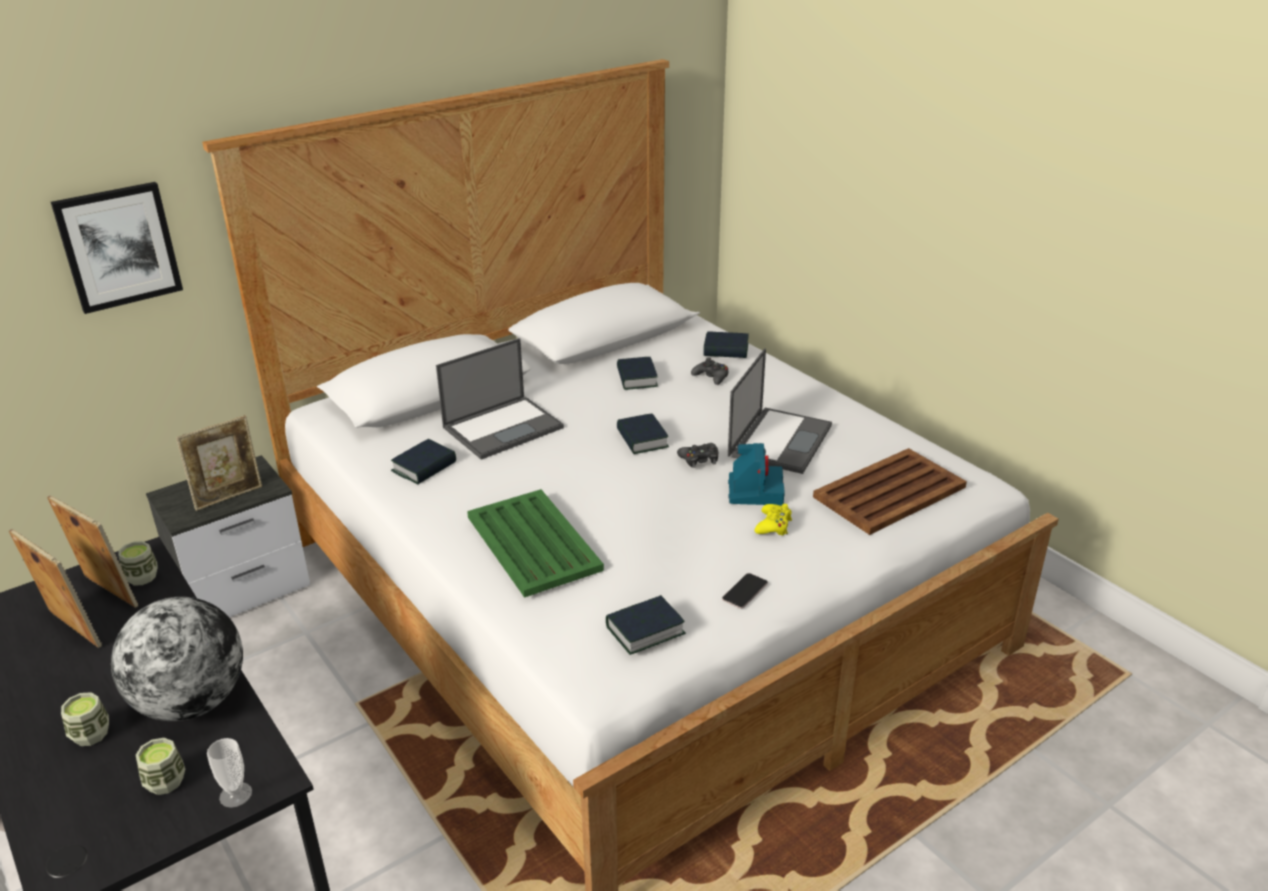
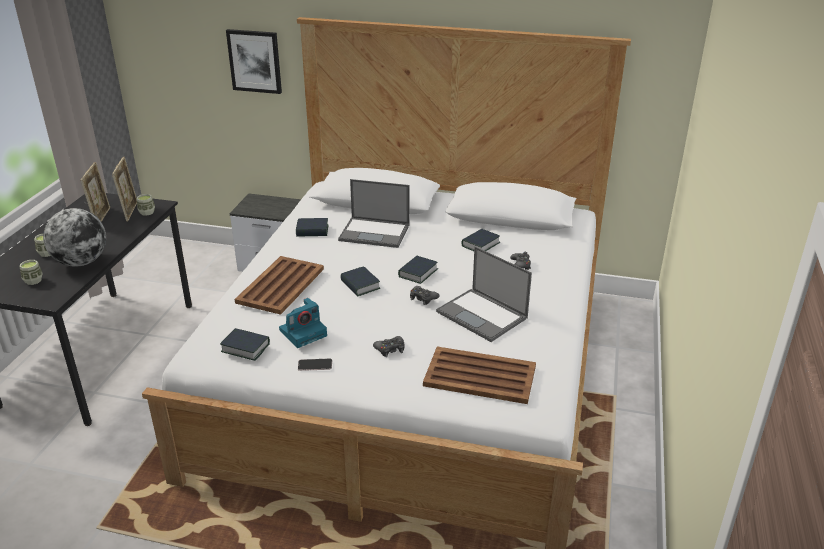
camera: 50 degrees right, 0 degrees up
picture frame [176,415,262,511] -> none
cup [207,738,252,808] -> none
green tray [467,489,604,598] -> brown tray [235,256,324,315]
book [703,332,749,358] -> book moved to [340,266,380,296]
laptop [728,349,832,474] -> laptop turned 60 degrees clockwise [436,246,532,342]
camera [728,443,785,505] -> camera moved to [279,298,327,348]
yellow game controller [755,504,792,535] -> black game controller [373,336,404,357]

